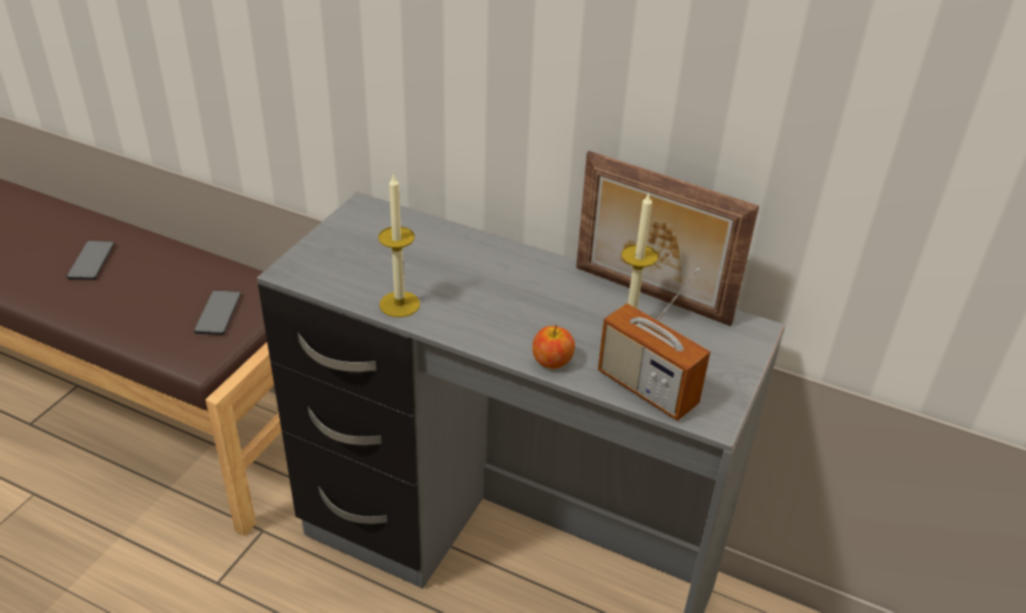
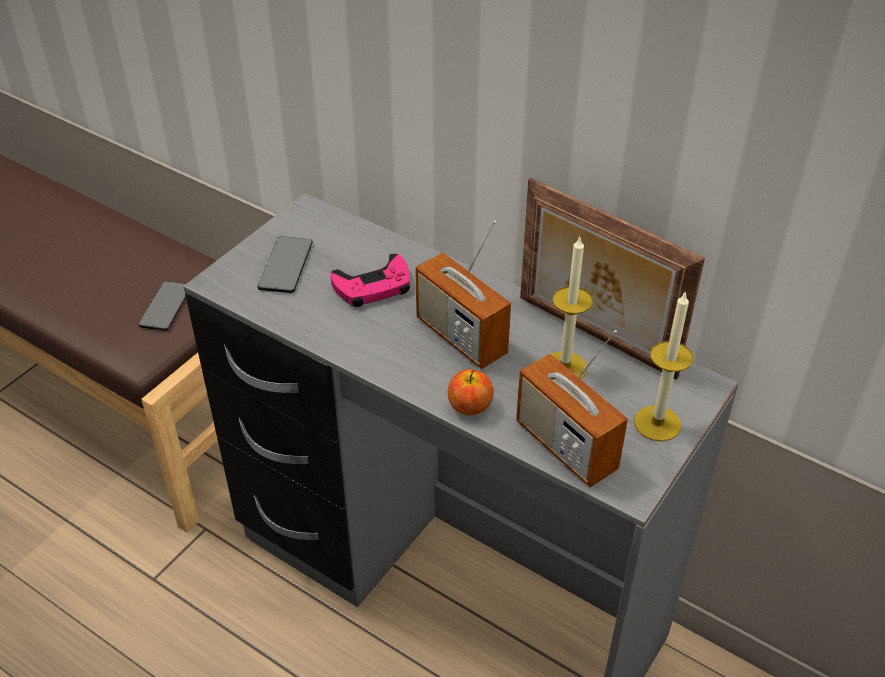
camera: 10 degrees right, 5 degrees up
phone [67,241,115,280] -> phone moved to [258,236,313,293]
candle [378,173,420,317] -> candle moved to [634,291,693,441]
none -> pink game controller [330,254,410,307]
none -> radio [415,220,511,369]

